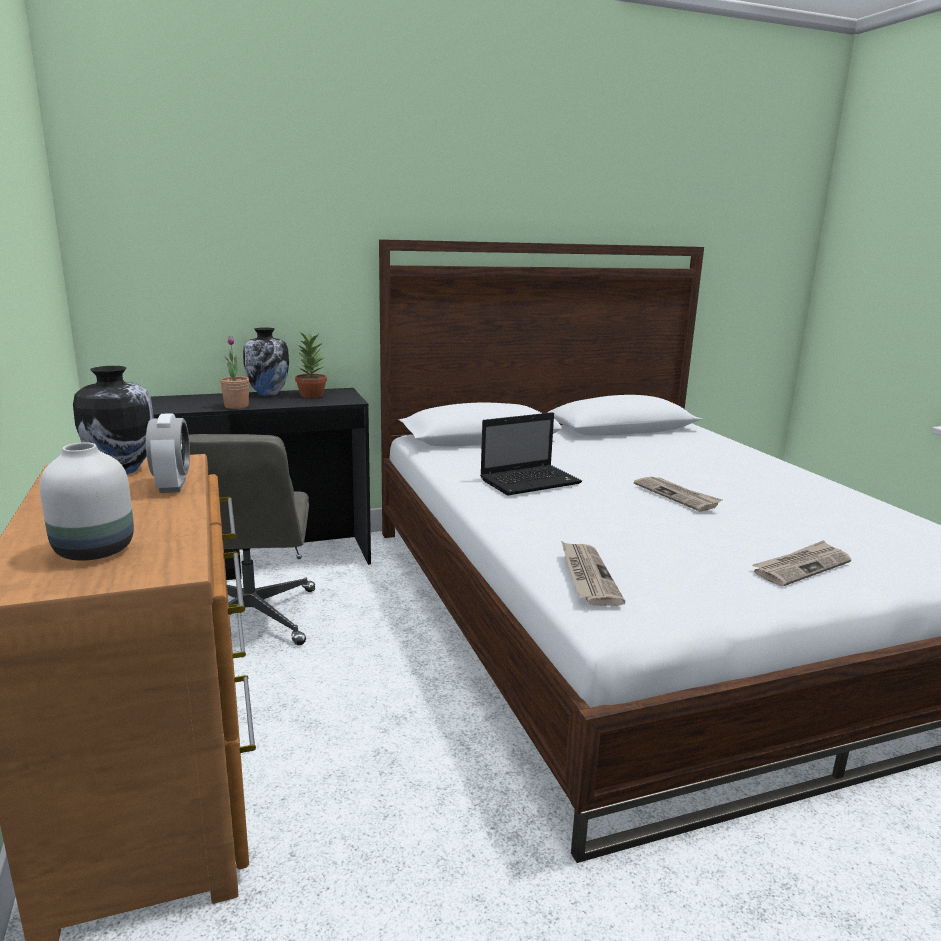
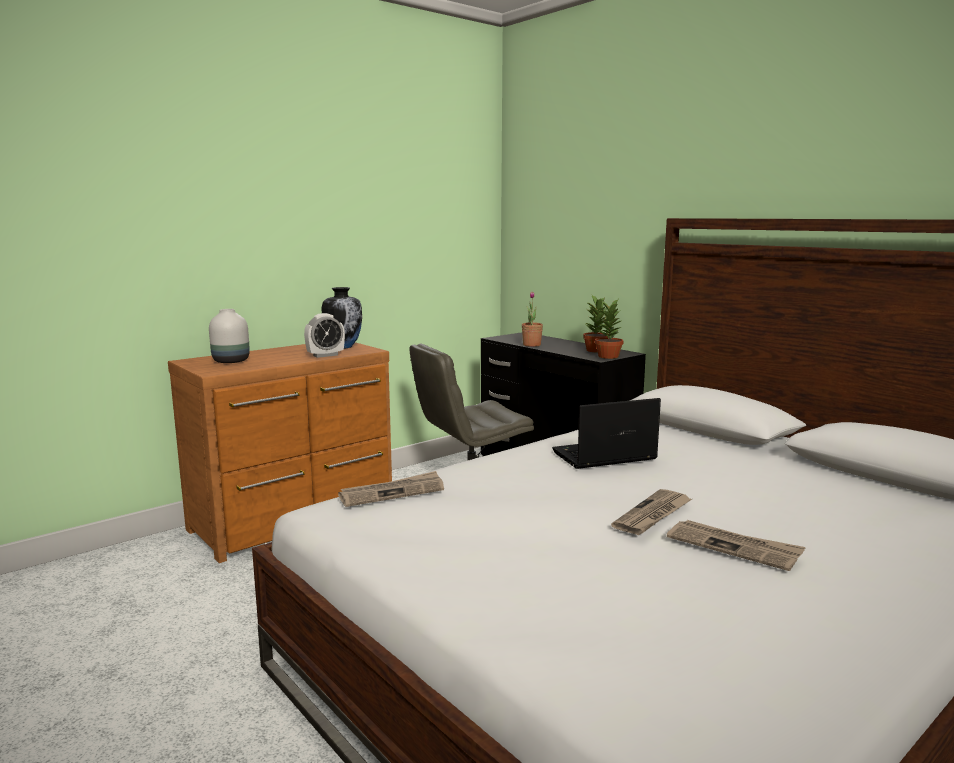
camera: 70 degrees right, 5 degrees down
vase [243,327,289,396] -> none
laptop [480,412,582,496] -> laptop turned 120 degrees clockwise [552,398,661,469]
newspaper [752,540,851,586] -> newspaper moved to [667,520,806,571]
none -> potted plant [595,300,624,359]

